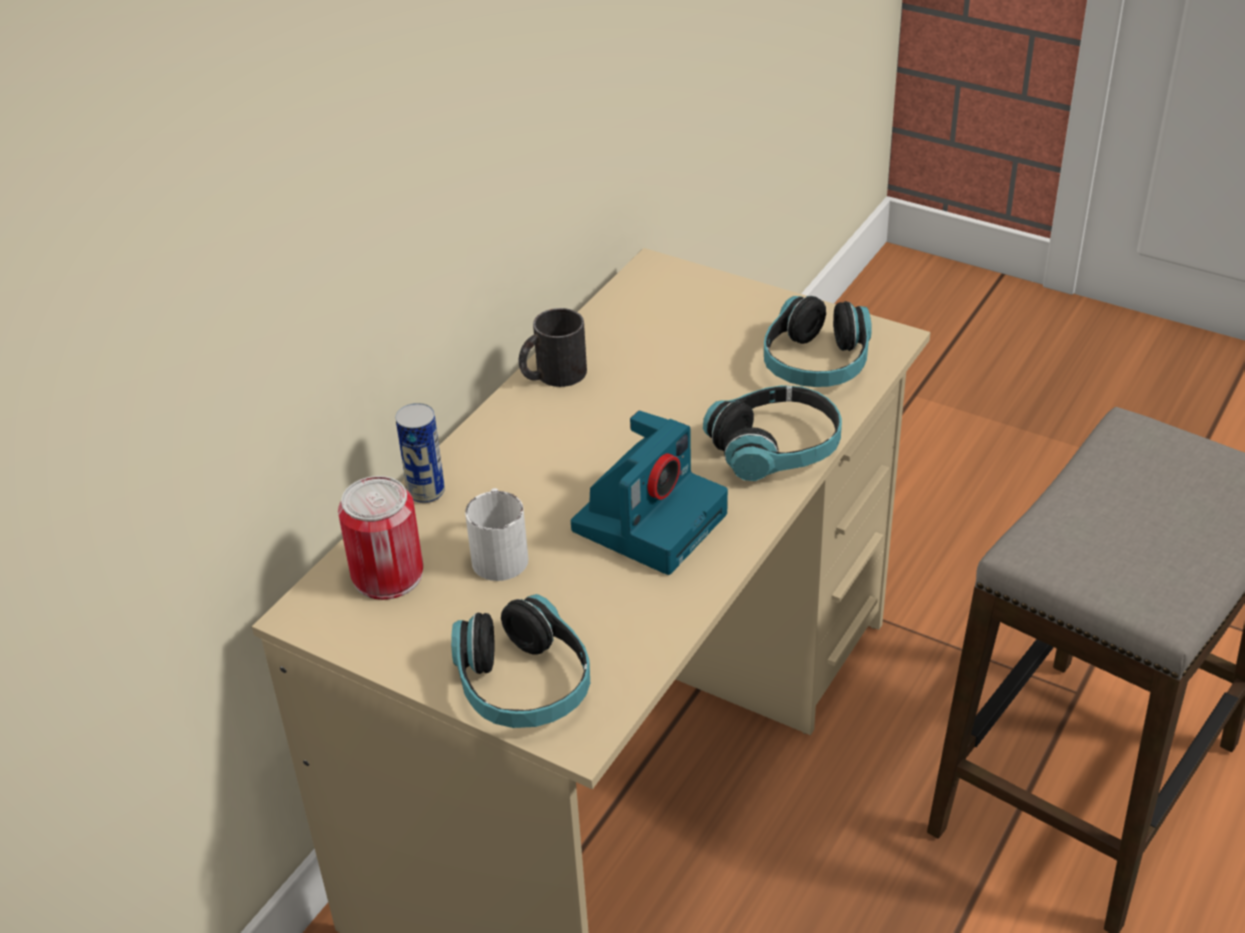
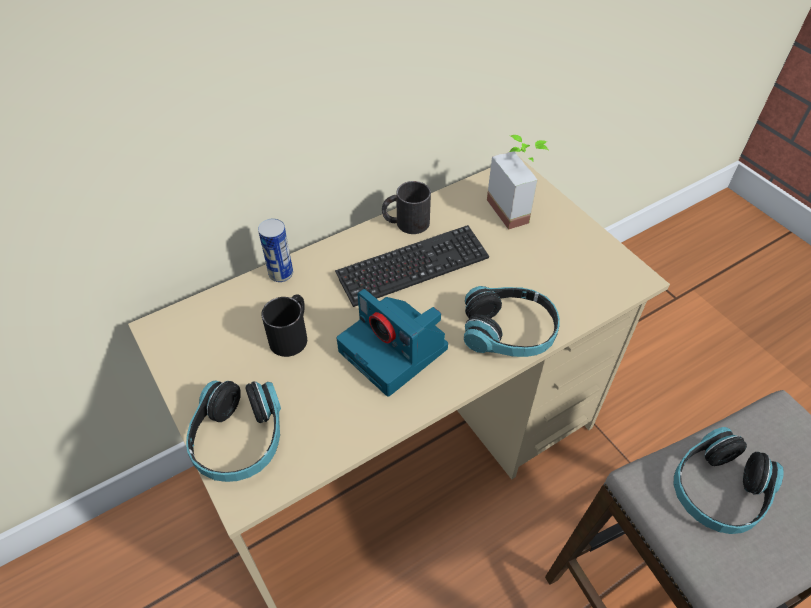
camera: 25 degrees right, 10 degrees up
can [338,476,423,600] -> none
white mug [465,488,528,581] -> black mug [261,294,307,357]
camera [571,411,728,575] -> camera turned 75 degrees clockwise [337,289,448,397]
headphones [764,296,872,387] -> headphones moved to [674,427,784,534]
none -> keyboard [335,225,489,307]
none -> potted plant [487,135,549,230]

